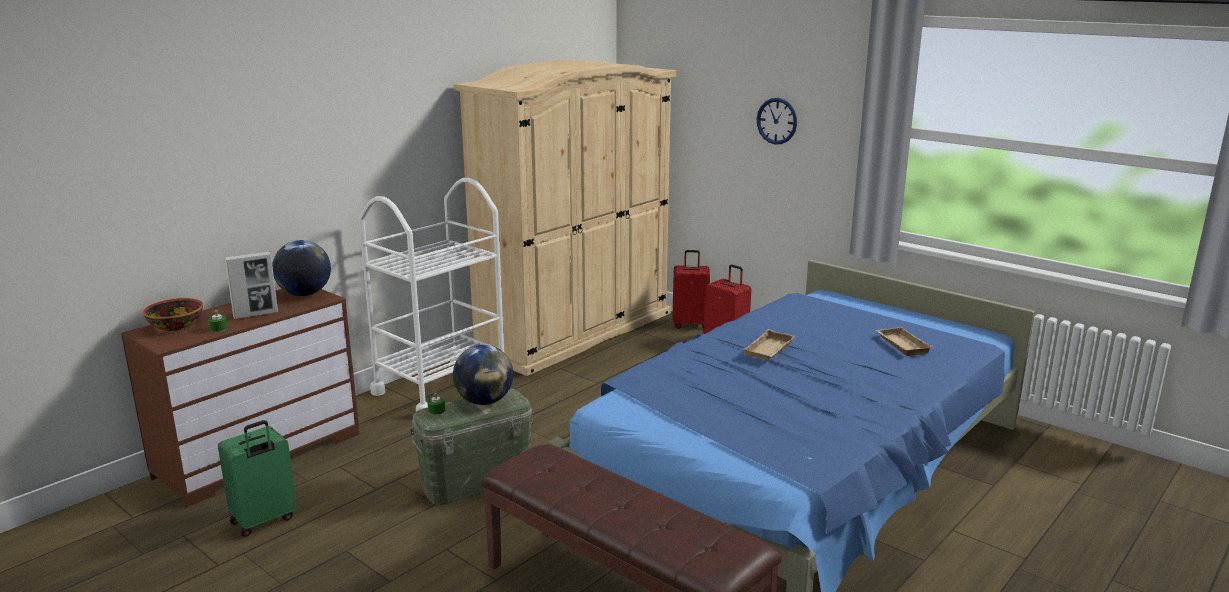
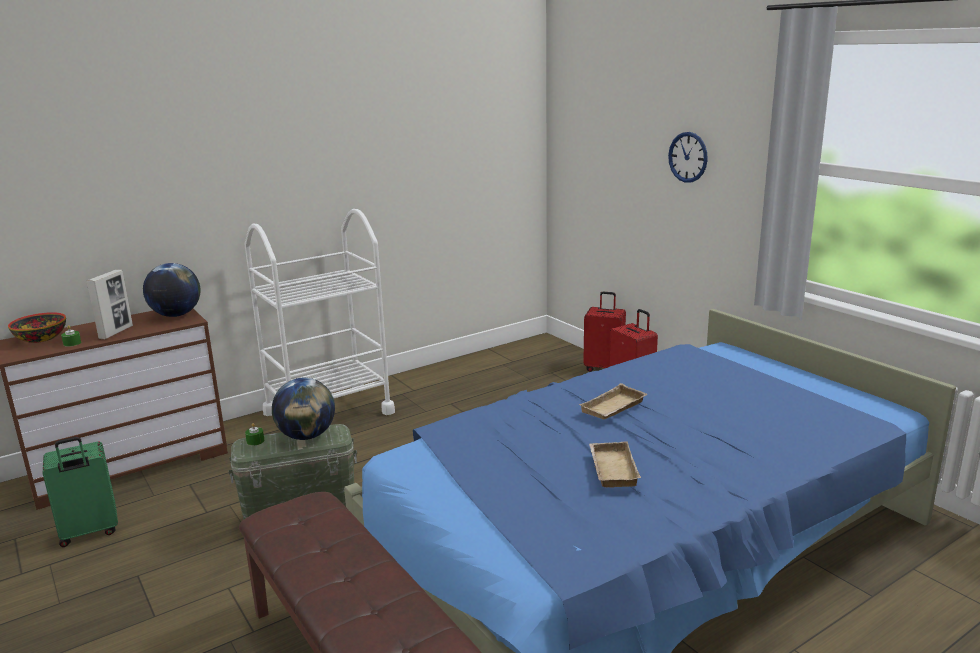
camera: 15 degrees right, 0 degrees up
picture frame [225,252,278,319] -> picture frame turned 60 degrees counterclockwise [86,270,133,339]
beige wardrobe [454,59,676,376] -> none
beige tray [876,327,932,356] -> beige tray moved to [589,441,641,488]

